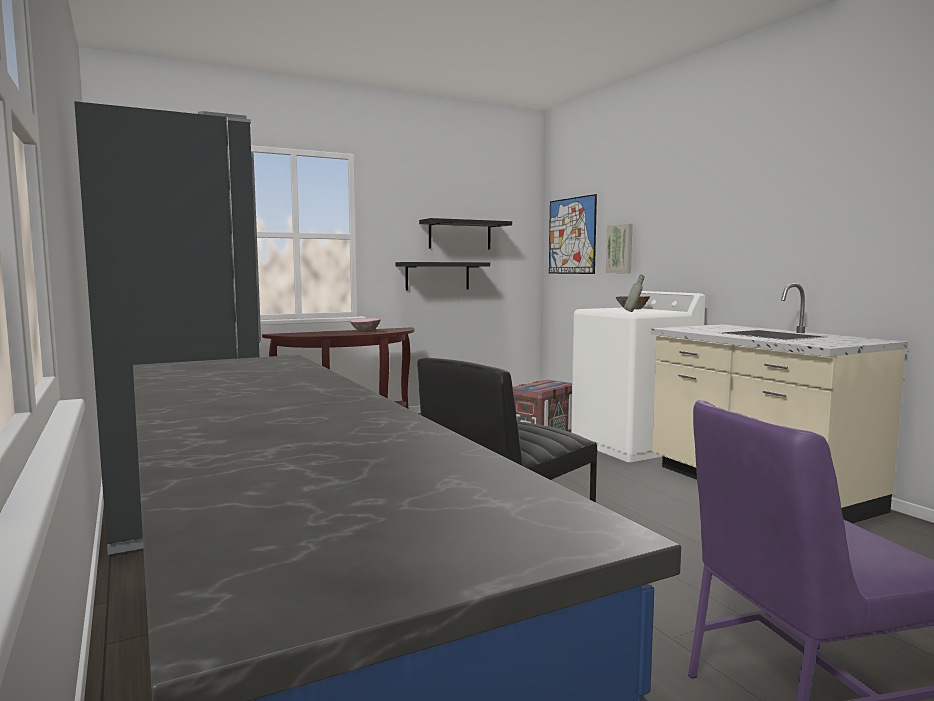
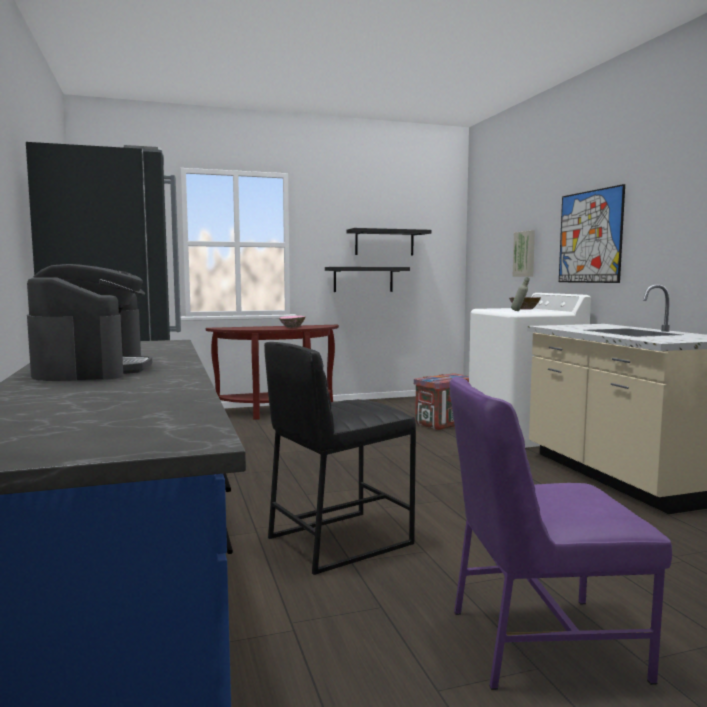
camera: 10 degrees right, 0 degrees up
picture [549,194,597,274] -> picture moved to [559,184,625,283]
none -> coffee machine [27,264,152,381]

